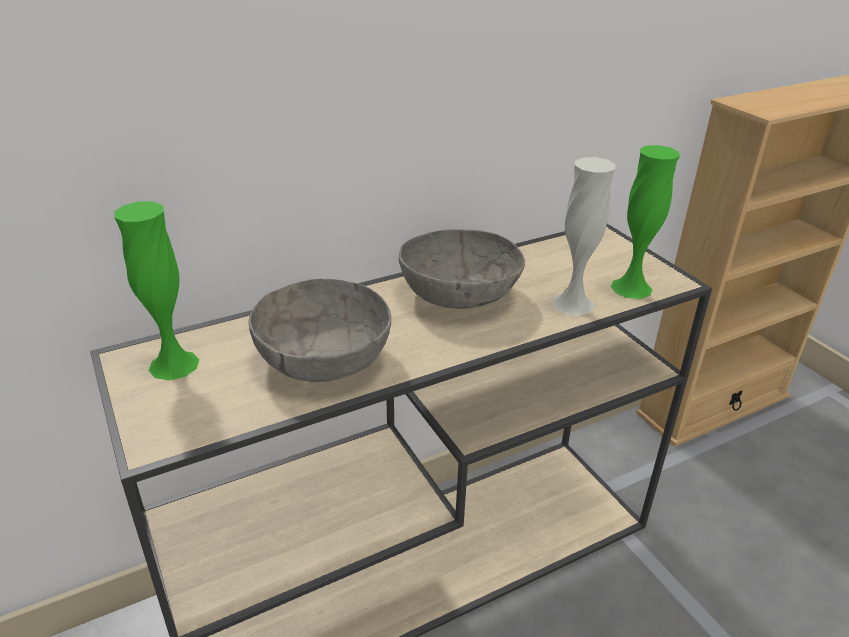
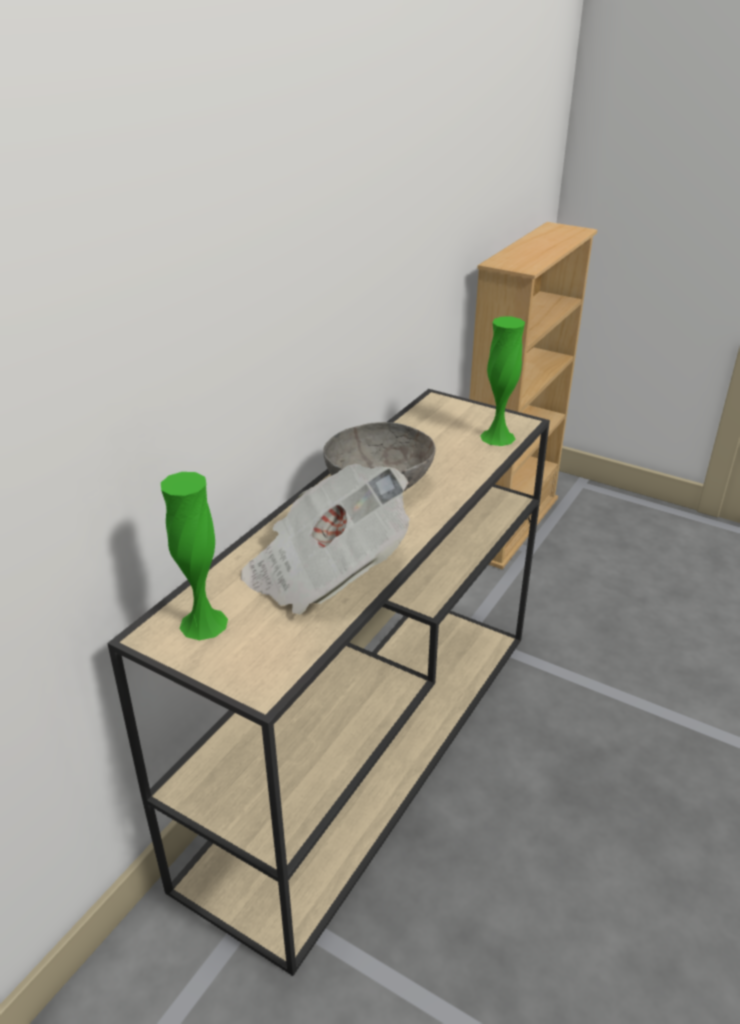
camera: 30 degrees left, 0 degrees up
grey bowl [248,279,391,382] -> newspaper [241,463,410,615]
white vase [552,157,615,316] -> none

